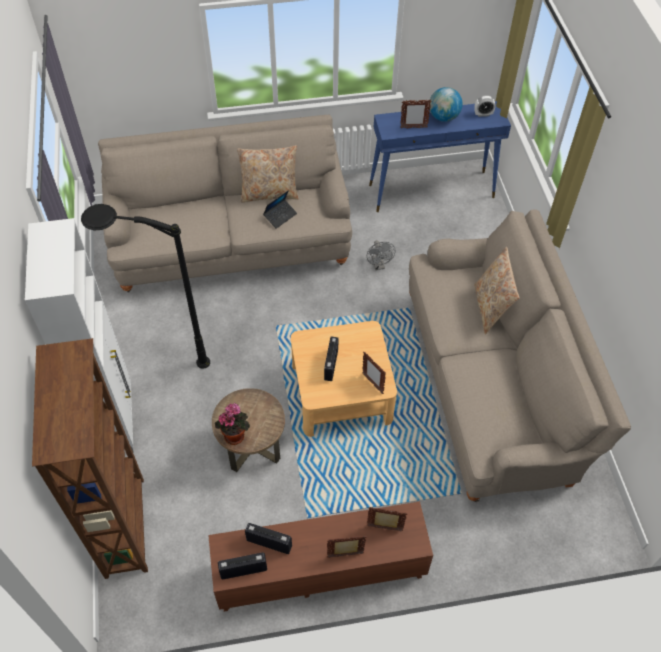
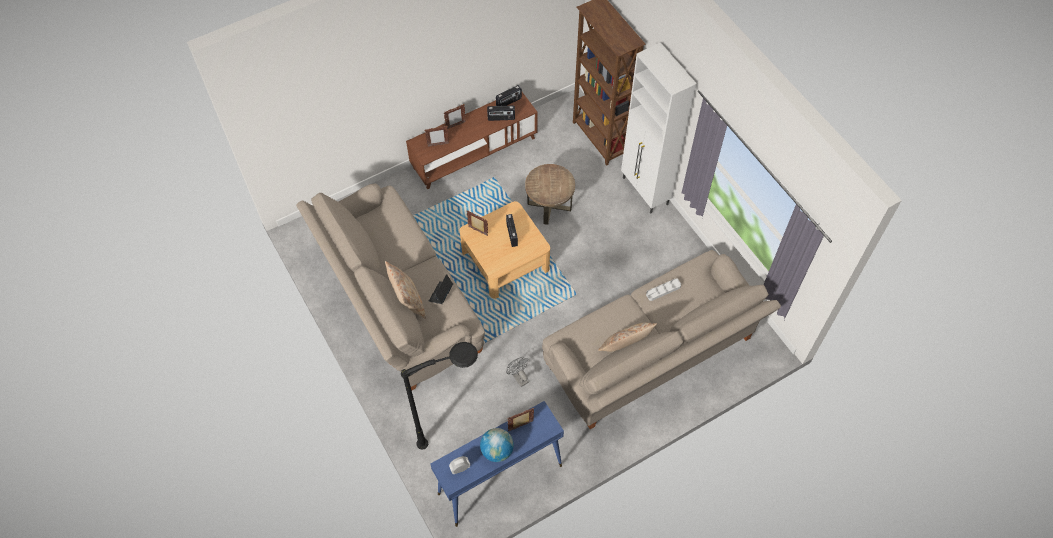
camera: 160 degrees right, 5 degrees up
black floor lamp [81,204,210,369] -> black floor lamp moved to [401,342,478,450]
potted plant [215,403,250,445] -> none
laptop [263,190,297,229] -> laptop moved to [429,274,453,304]
none -> grey tray [646,278,681,301]

